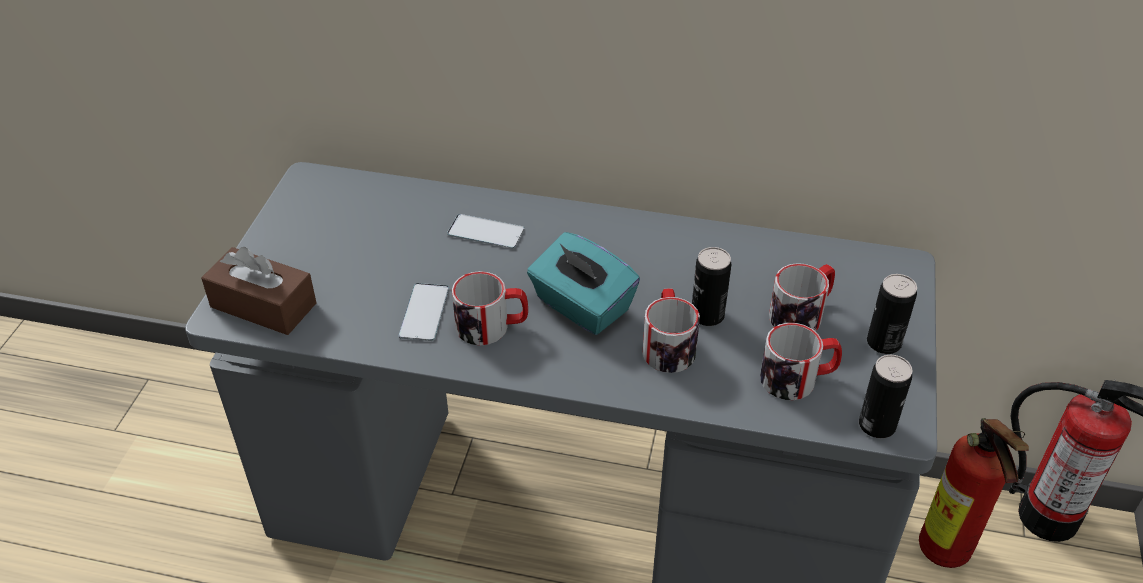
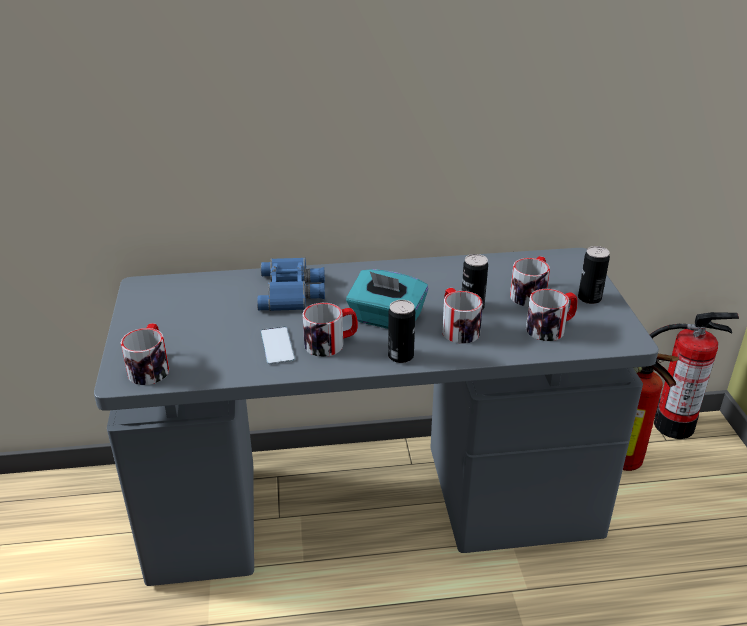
camera: 20 degrees left, 10 degrees down
brown tissue box [201,247,316,335] -> mug [121,323,169,385]
phone [447,214,525,249] -> blue binoculars [257,258,325,311]
can [859,355,912,438] -> can moved to [388,300,415,363]

